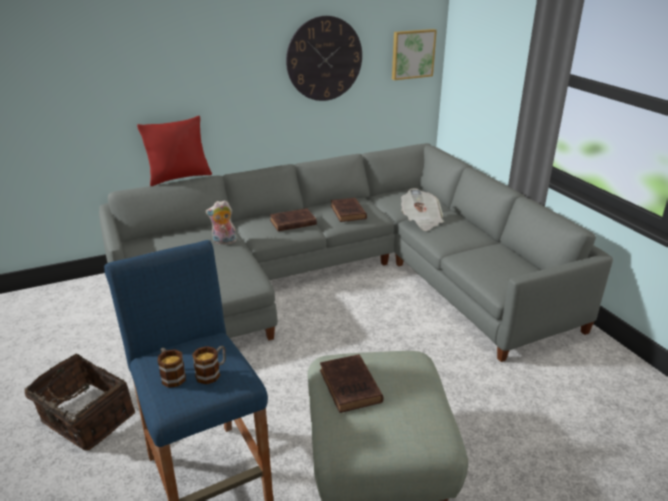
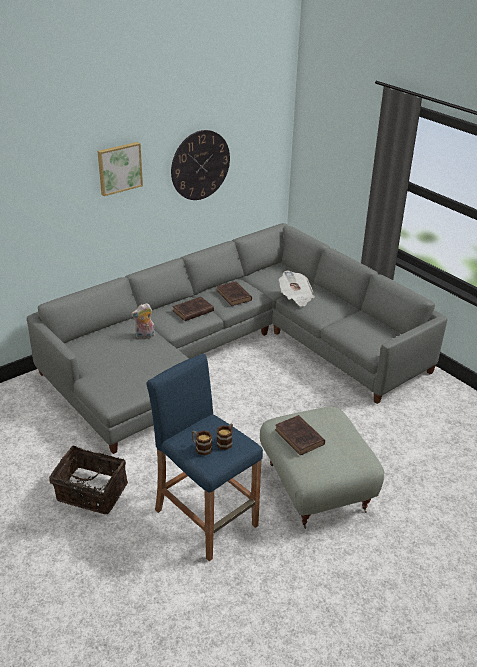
camera: 15 degrees left, 5 degrees up
red pillow [137,116,212,186] -> none
picture [392,29,437,80] -> picture moved to [98,142,143,196]

